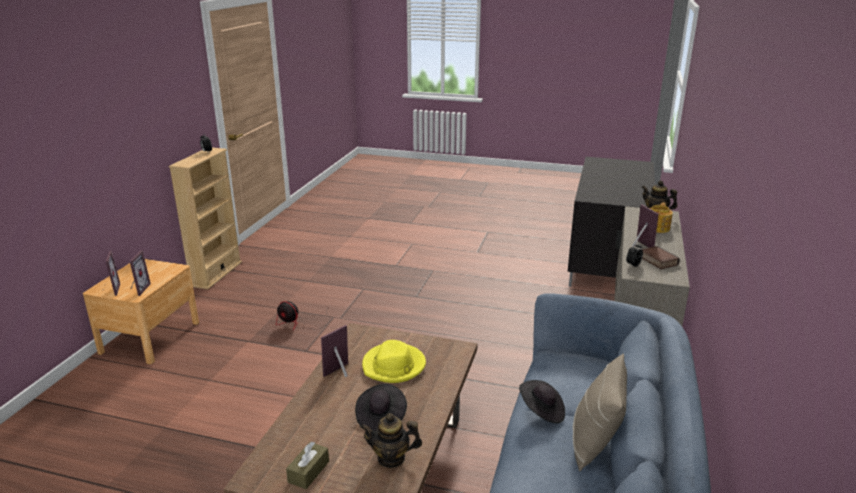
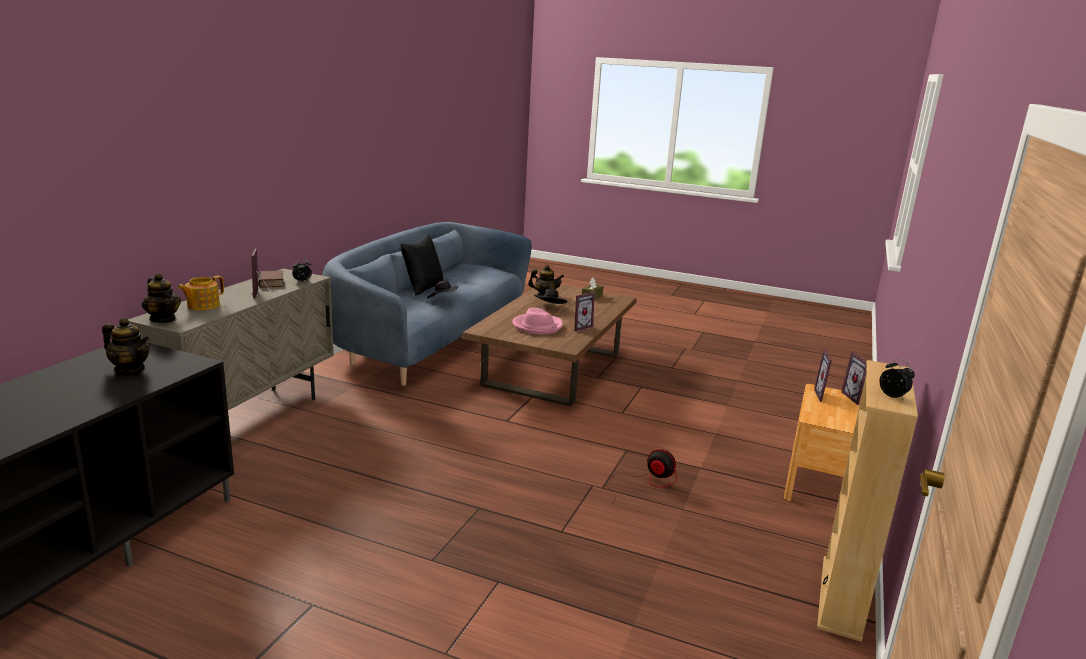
camera: 175 degrees left, 5 degrees down
yellow hat [362,340,426,383] -> pink hat [512,308,563,334]
beige pillow [573,354,627,471] -> black pillow [400,234,444,295]
none -> teapot [102,318,150,374]

